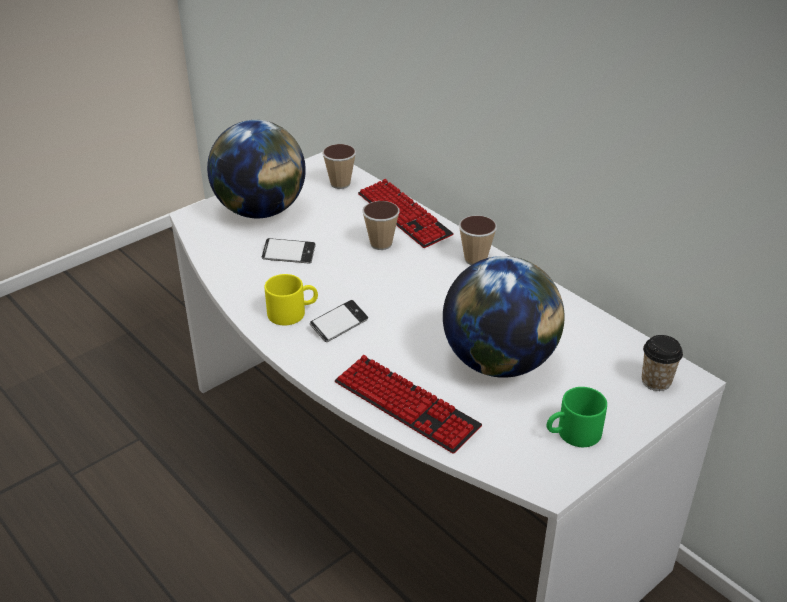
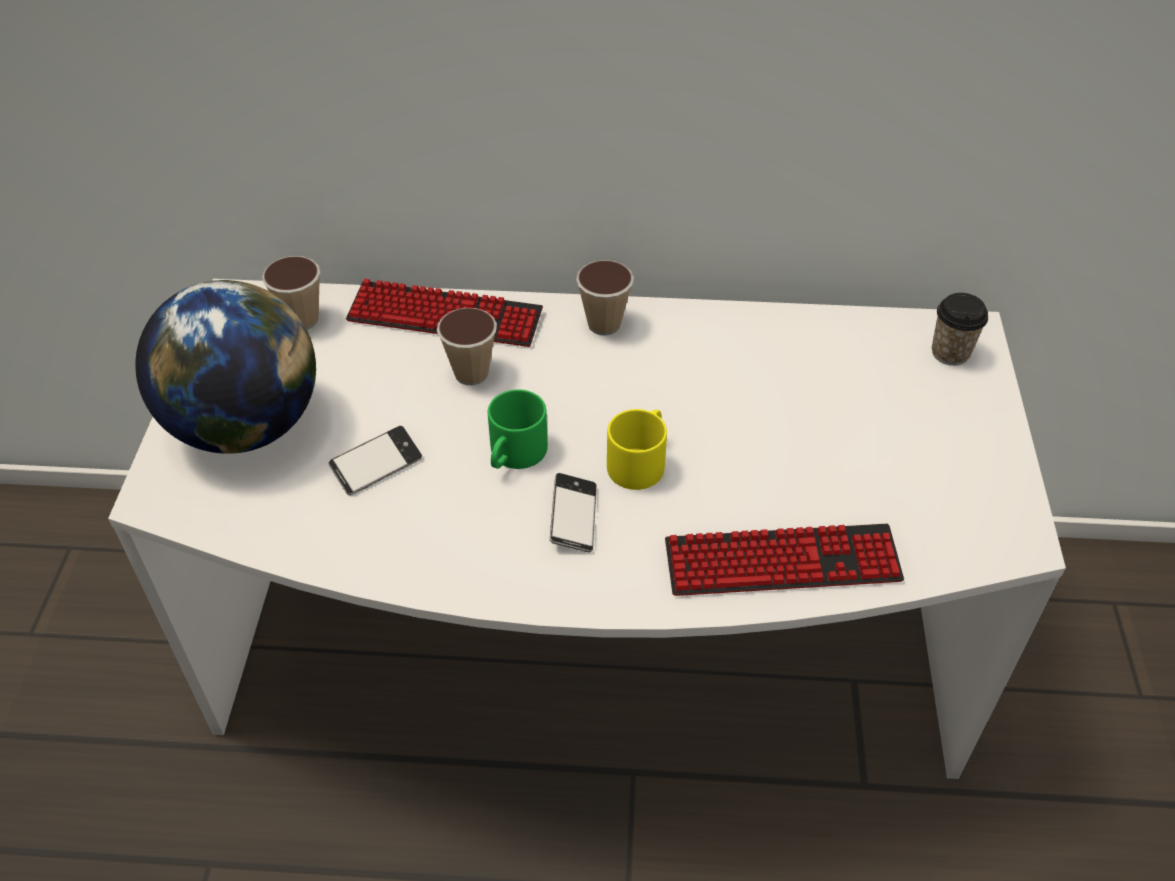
camera: 45 degrees left, 10 degrees up
yellow mug [265,274,318,325] -> yellow mug moved to [607,409,667,490]
globe [443,256,565,378] -> none
green mug [546,387,607,447] -> green mug moved to [488,389,548,469]

